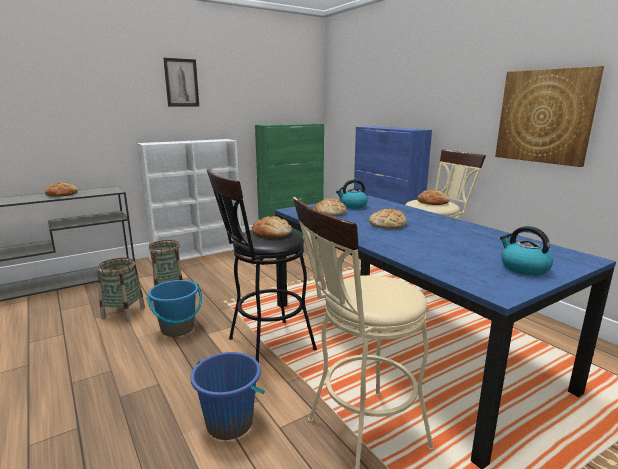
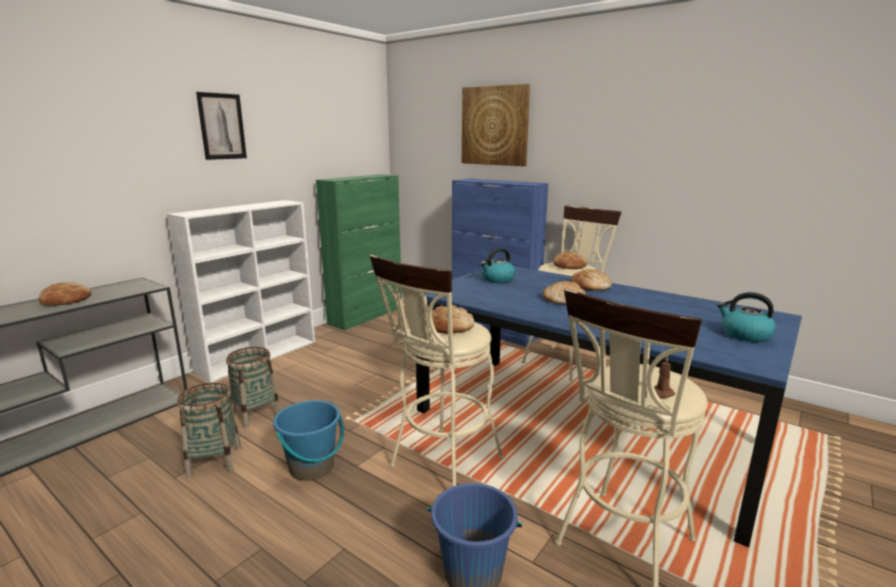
camera: 20 degrees left, 0 degrees up
black stool [207,170,317,363] -> beige stool [369,254,503,486]
bread [314,198,346,216] -> bread moved to [571,269,612,291]
picture [495,66,604,167] -> picture moved to [462,84,530,166]
none -> brown candle [654,356,675,398]

